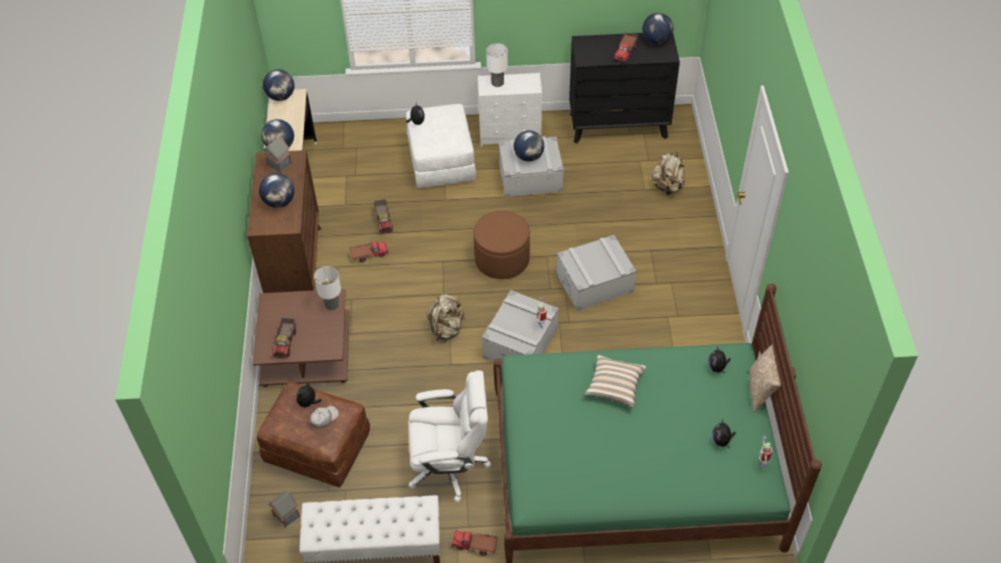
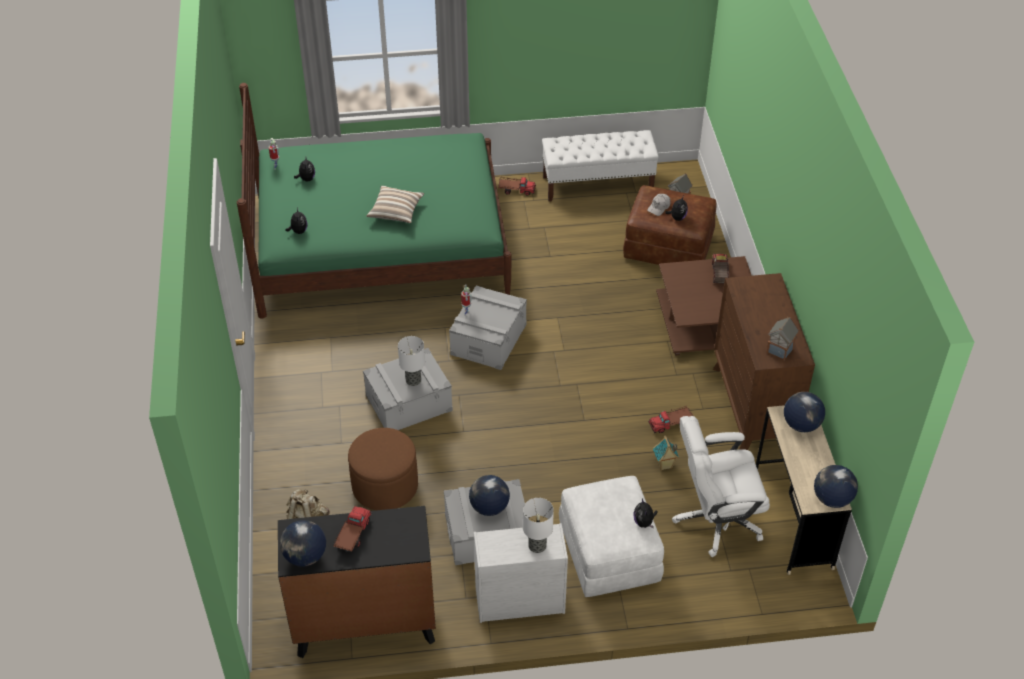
camera: 175 degrees right, 5 degrees down
globe [259,173,294,208] -> none
table lamp [314,266,341,311] -> table lamp moved to [398,336,425,386]
toy truck [374,199,393,234] -> toy house [653,435,679,471]
white office chair [408,370,491,503] -> white office chair moved to [672,416,770,557]
beige backpack [427,294,465,342] -> none
brown ottoman [473,211,530,279] -> brown ottoman moved to [348,428,418,510]
pillow [750,345,781,412] -> none

